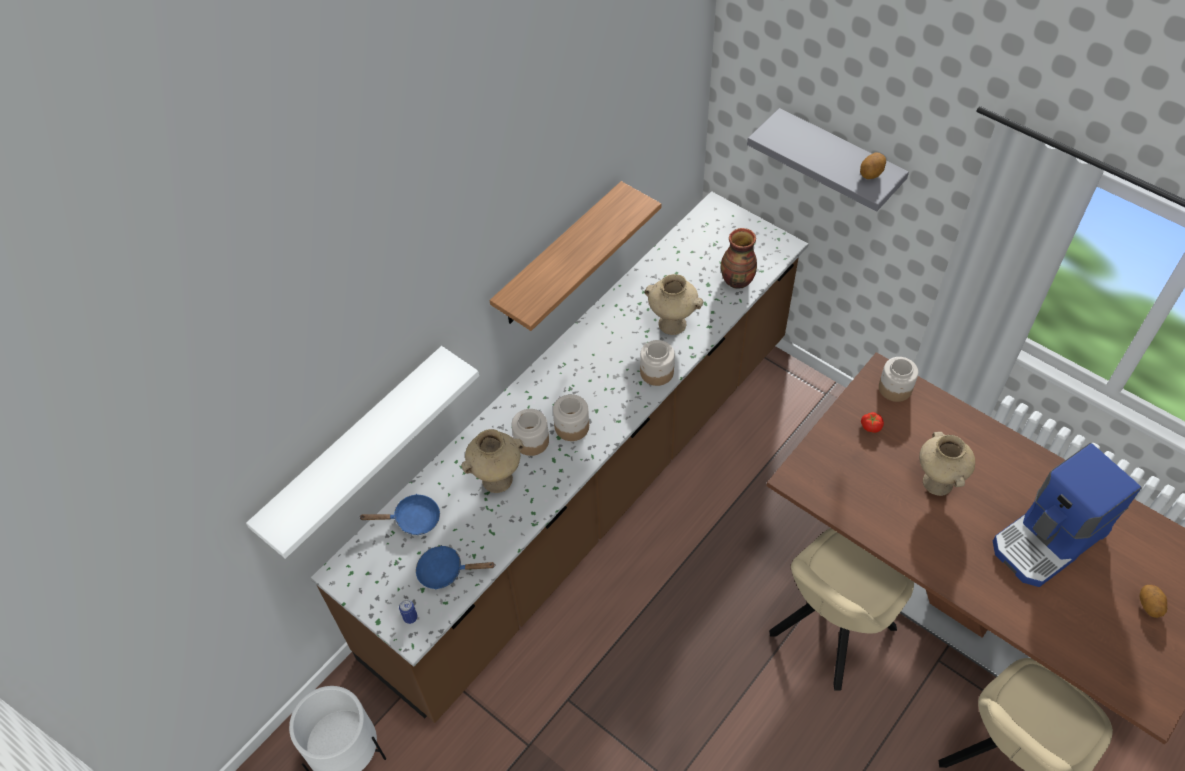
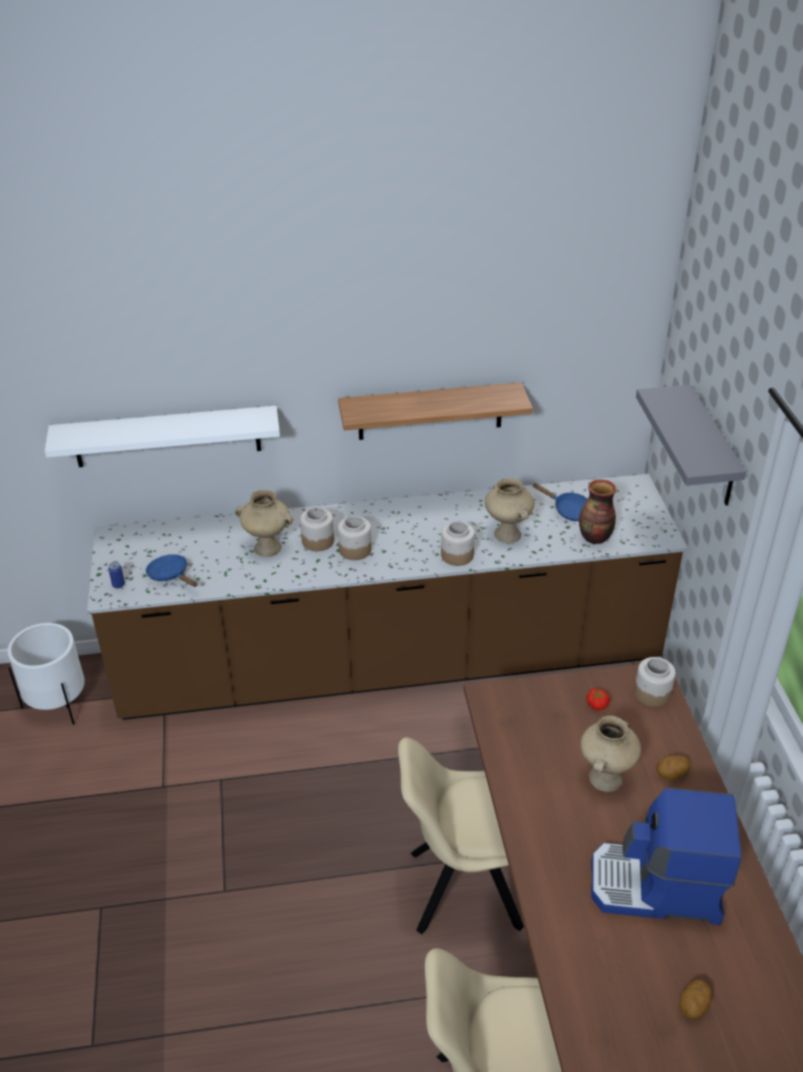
camera: 40 degrees right, 15 degrees down
blue frying pan [359,494,440,535] -> blue frying pan moved to [532,483,587,521]
potato [860,152,886,179] -> potato moved to [656,755,691,780]

